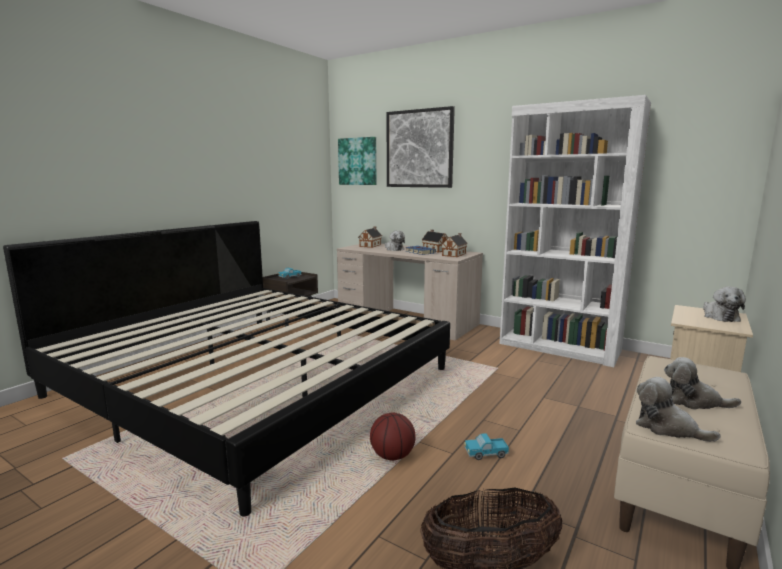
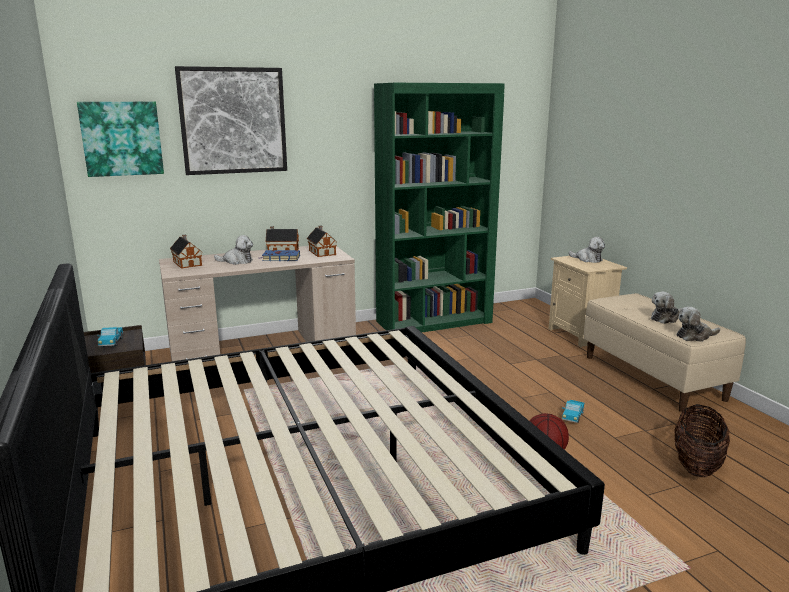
camera: 55 degrees left, 5 degrees up
white bookcase [500,95,651,367] -> green bookcase [374,83,505,332]

